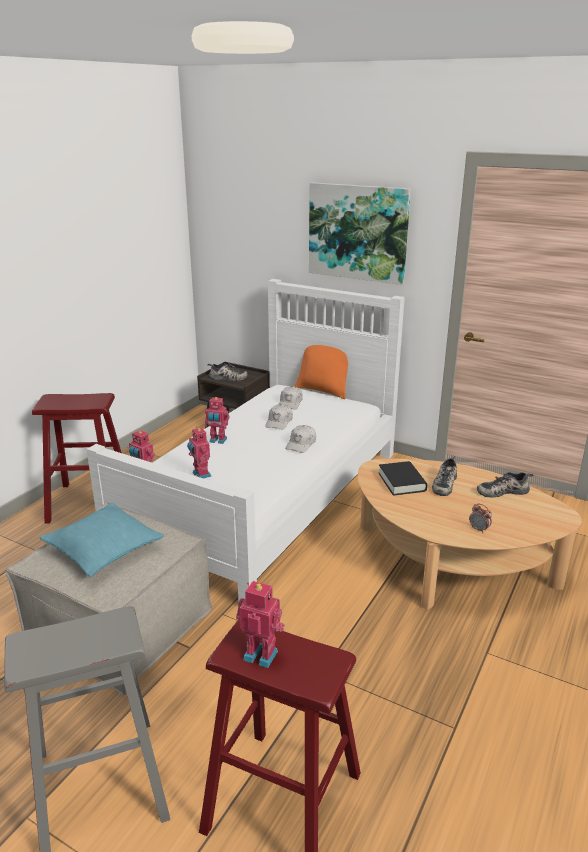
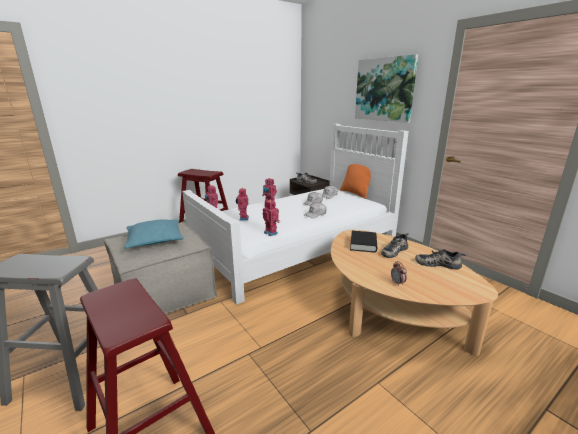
camera: 25 degrees right, 5 degrees down
toy robot [236,581,285,668] -> toy robot moved to [262,200,280,236]

